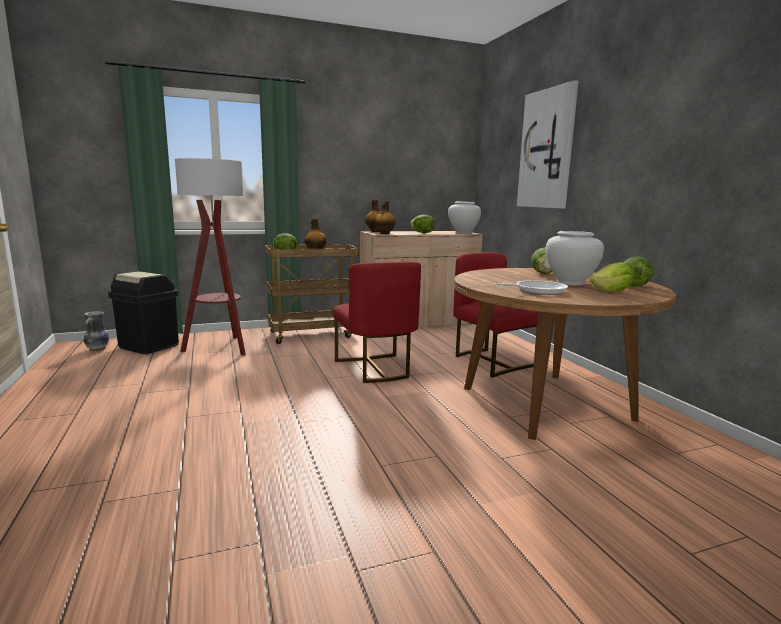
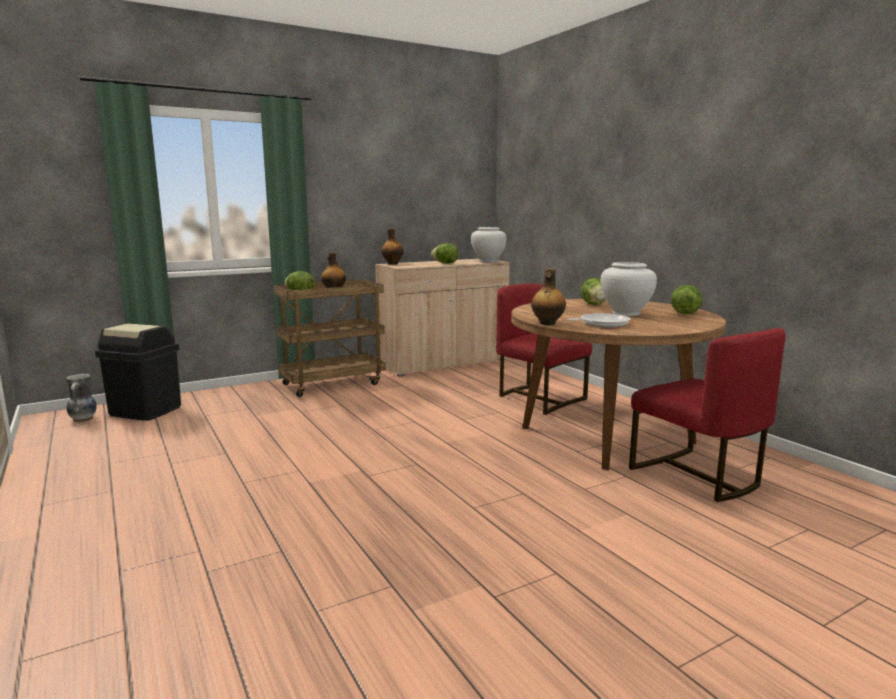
camera: 10 degrees left, 0 degrees up
floor lamp [175,158,246,356] -> none
red chair [333,261,421,383] -> red chair moved to [629,328,786,502]
bottle [375,200,395,234] -> bottle moved to [531,268,566,325]
picture [517,80,579,209] -> none
lettuce [590,262,634,291] -> none

